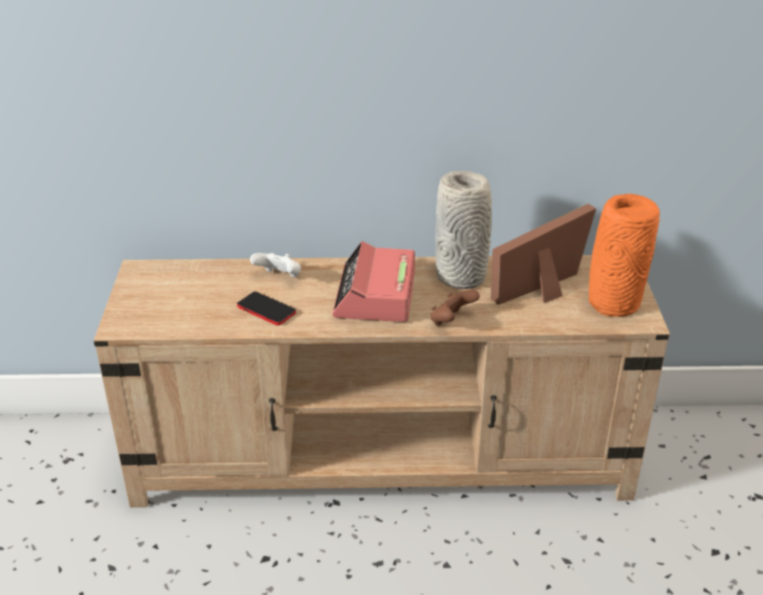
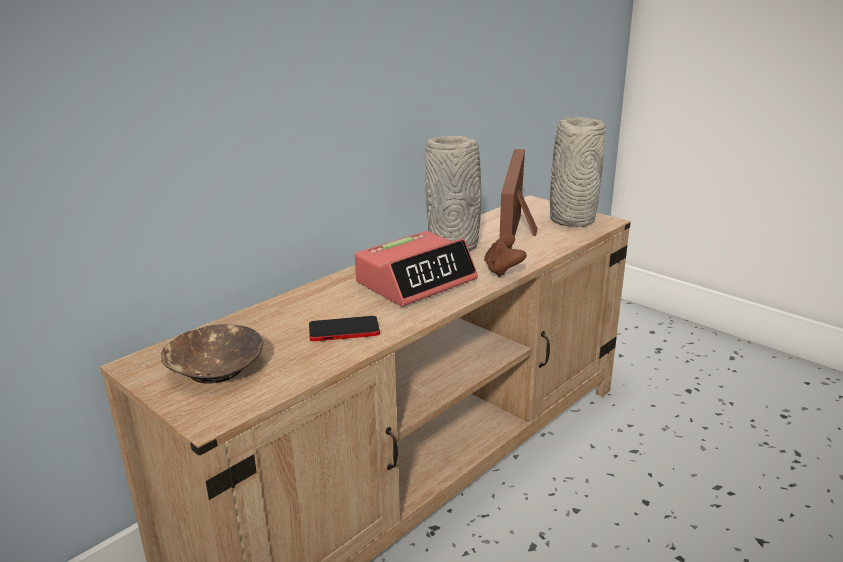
camera: 45 degrees left, 10 degrees down
white game controller [250,253,301,277] -> none
alarm clock [332,241,415,322] -> alarm clock turned 90 degrees counterclockwise [355,231,478,307]
orange vase [589,194,660,317] -> grey vase [550,117,606,227]
none -> brown bowl [161,324,263,384]

